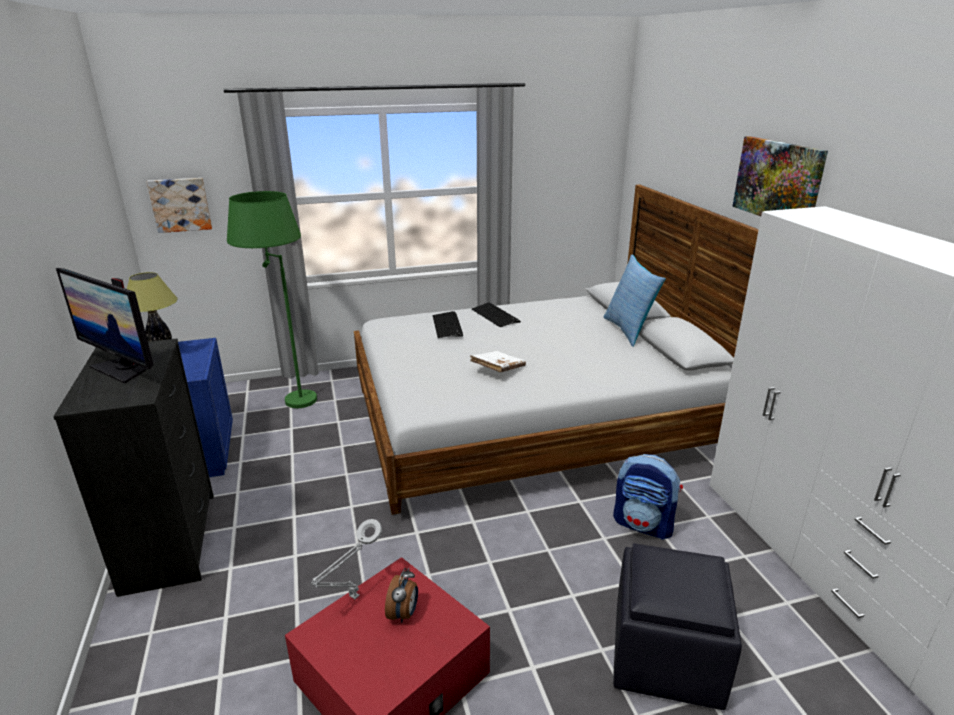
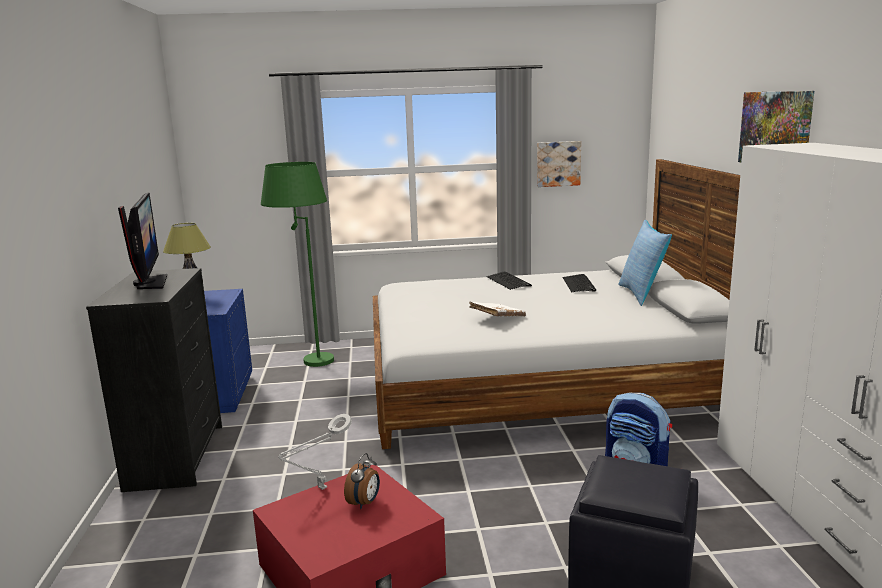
camera: 10 degrees right, 10 degrees down
monitor [56,268,154,383] -> monitor turned 150 degrees counterclockwise [118,193,167,289]
picture [147,178,212,233] -> picture moved to [537,141,581,187]
keyboard [432,311,463,338] -> keyboard moved to [563,274,596,292]

